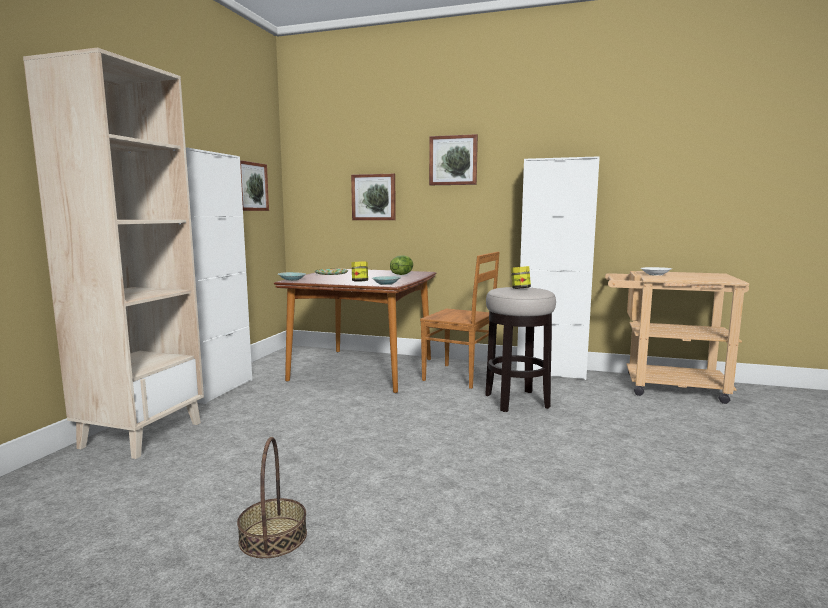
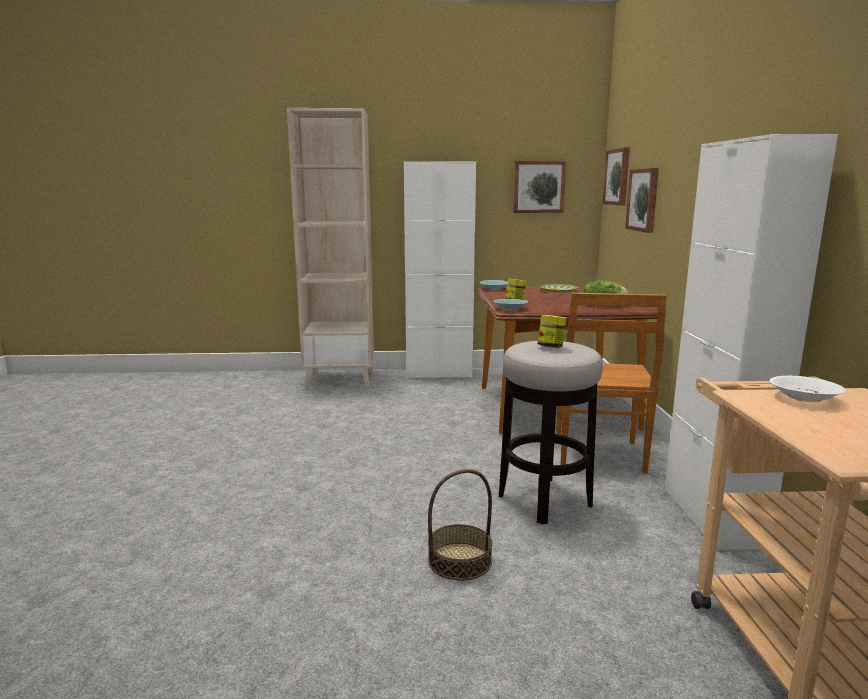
camera: 70 degrees right, 5 degrees up
basket [237,437,307,558] -> basket moved to [428,469,493,581]
picture [429,134,478,185] -> picture moved to [602,147,630,206]

